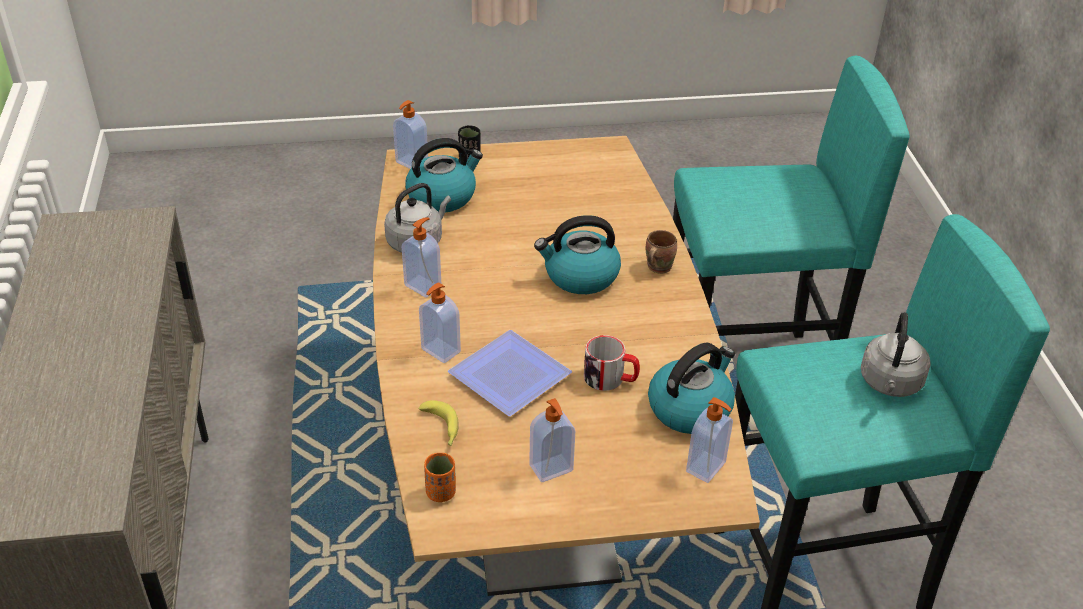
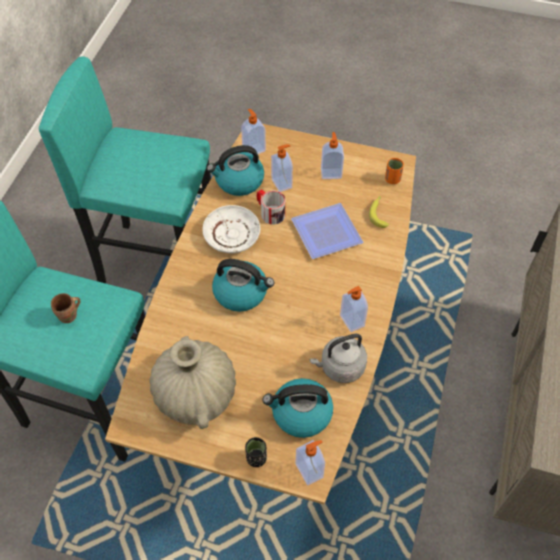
camera: 155 degrees left, 15 degrees up
soap dispenser [419,282,461,363] -> soap dispenser moved to [271,145,293,192]
brown mug [646,230,677,274] -> brown mug moved to [51,293,81,323]
grey kettle [861,312,931,397] -> none
none -> beige vase [149,336,236,429]
none -> white plate [202,205,260,253]

